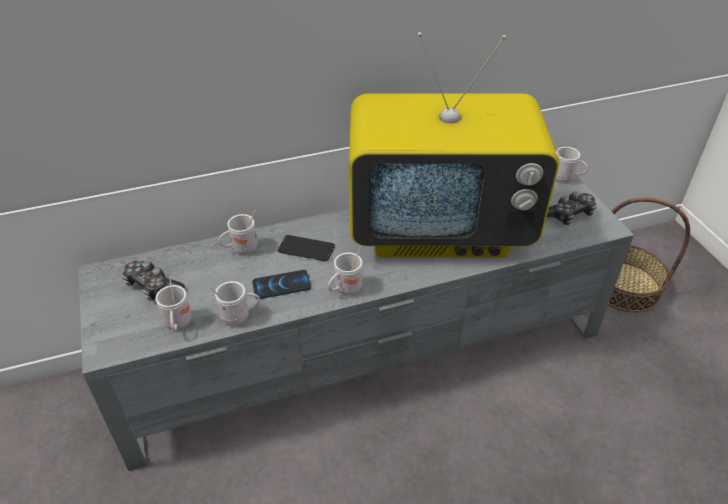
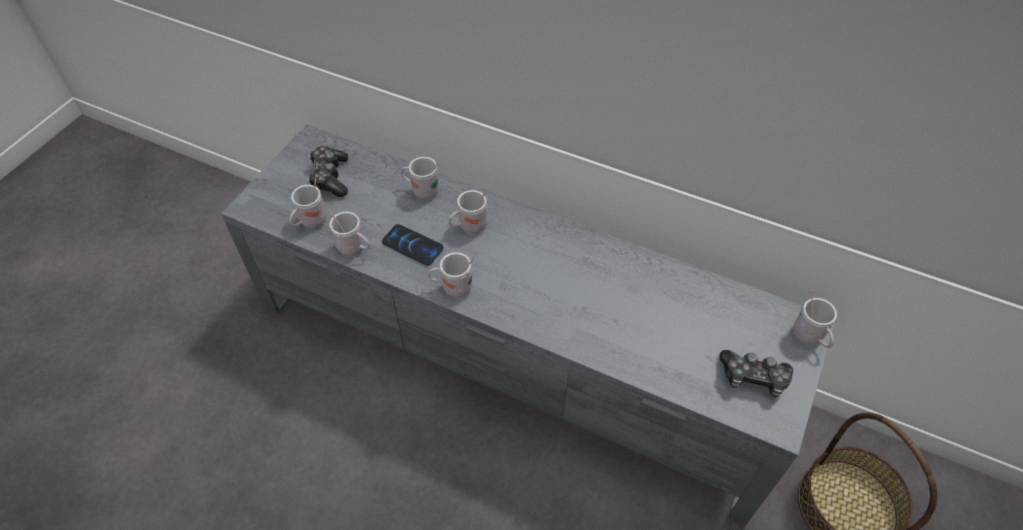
camera: 45 degrees right, 10 degrees up
phone [278,235,335,261] -> white mug [448,187,487,234]
television [349,32,559,257] -> none

